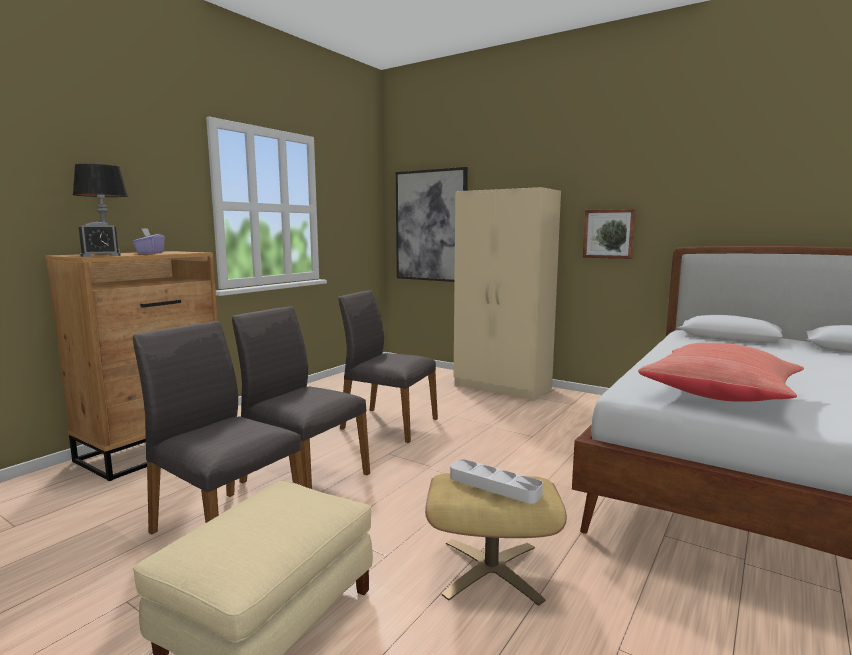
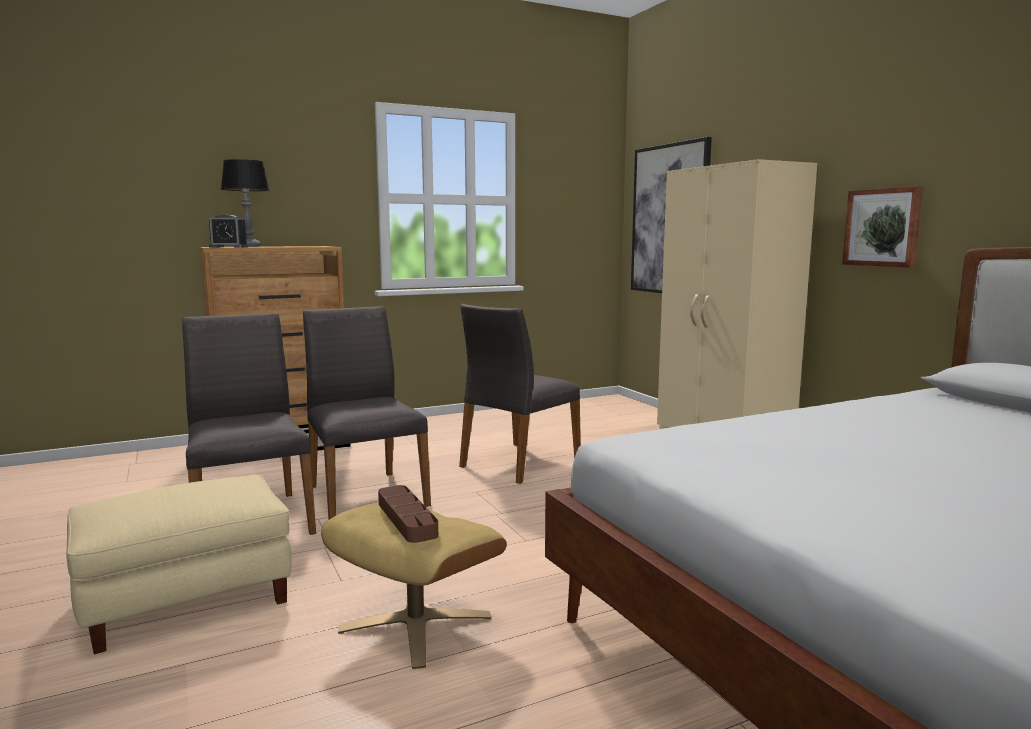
camera: 30 degrees right, 0 degrees up
purple tissue box [133,228,165,254] -> none
grey chair [338,290,438,443] -> grey chair turned 105 degrees counterclockwise [459,304,581,484]
grey tray [450,459,543,504] -> brown tray [378,485,438,543]
red pillow [638,343,804,402] -> none

